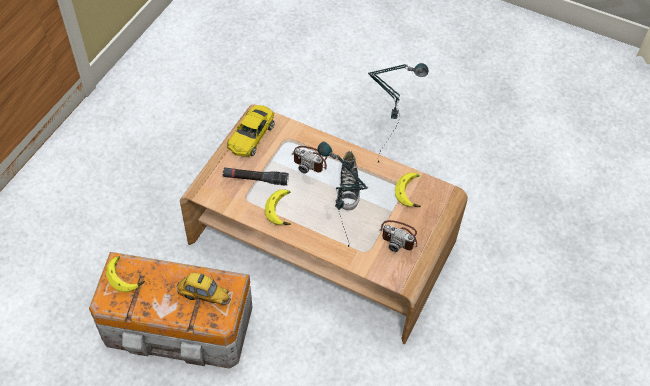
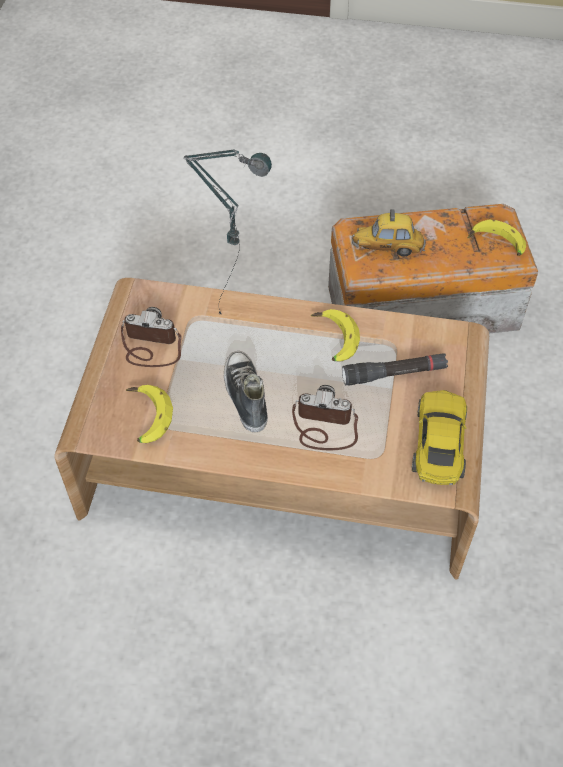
camera: 165 degrees right, 0 degrees up
table lamp [368,63,428,162] -> none

